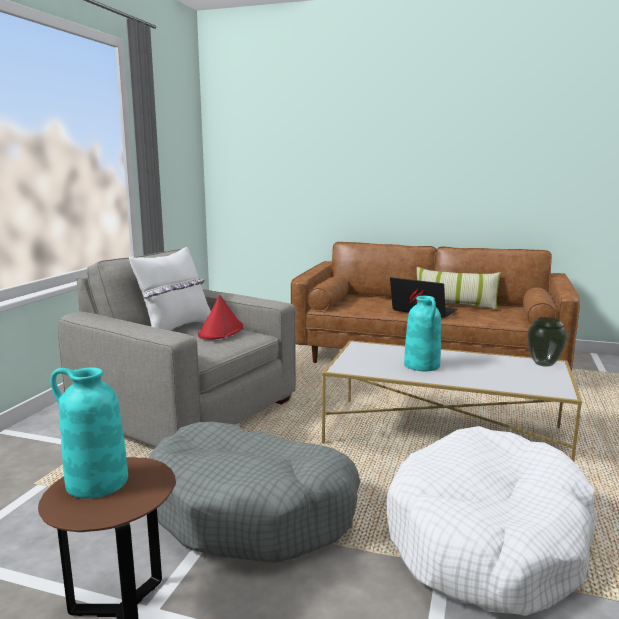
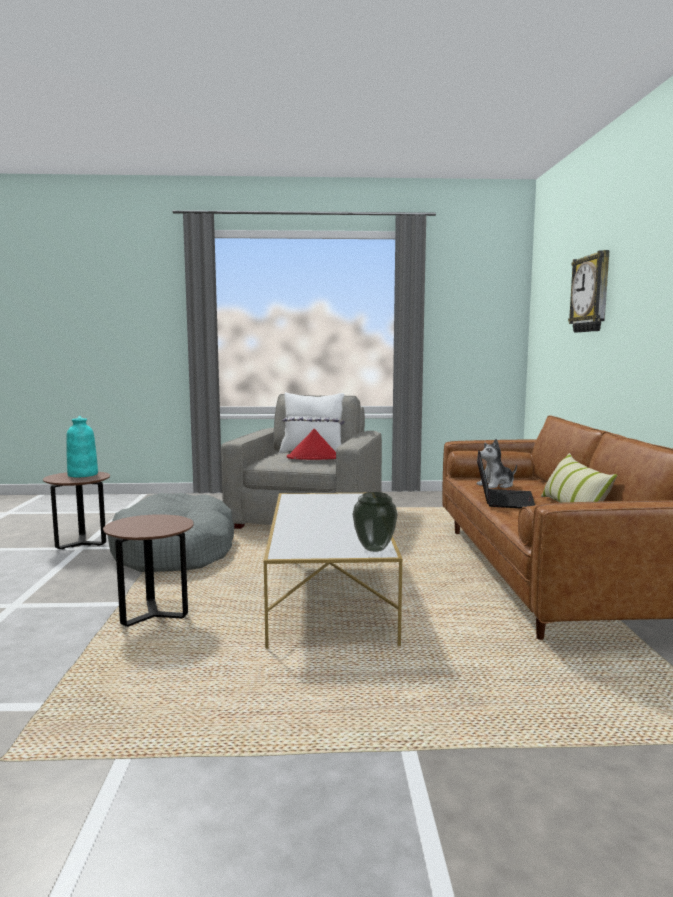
camera: 70 degrees right, 5 degrees down
white dog bed [387,426,596,616] -> brown side table [103,514,193,627]
turquoise vase [404,296,441,371] -> none
none -> plush toy [477,439,517,489]
none -> wall clock [568,250,610,333]

